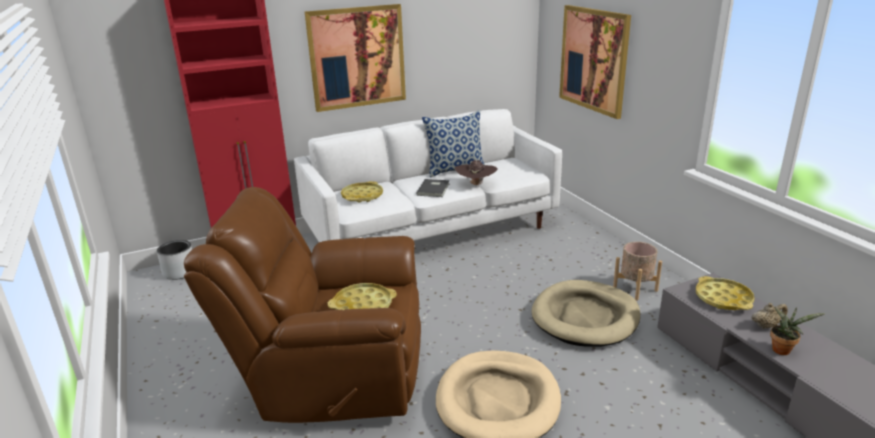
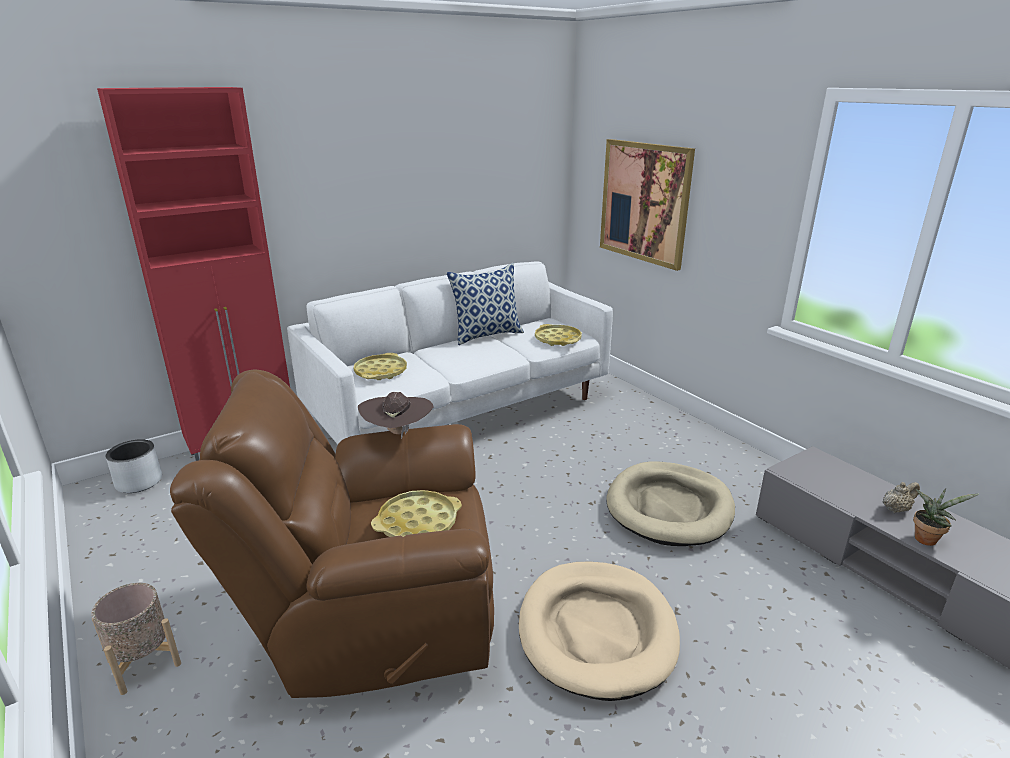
camera: 10 degrees left, 0 degrees up
picture [305,4,406,112] -> none
grey book [416,179,450,197] -> none
brown hat [455,160,498,187] -> brown hat moved to [358,392,434,439]
beige planter [613,242,662,300] -> beige planter moved to [91,583,181,695]
yellow tray [696,276,755,310] -> yellow tray moved to [535,324,582,346]

